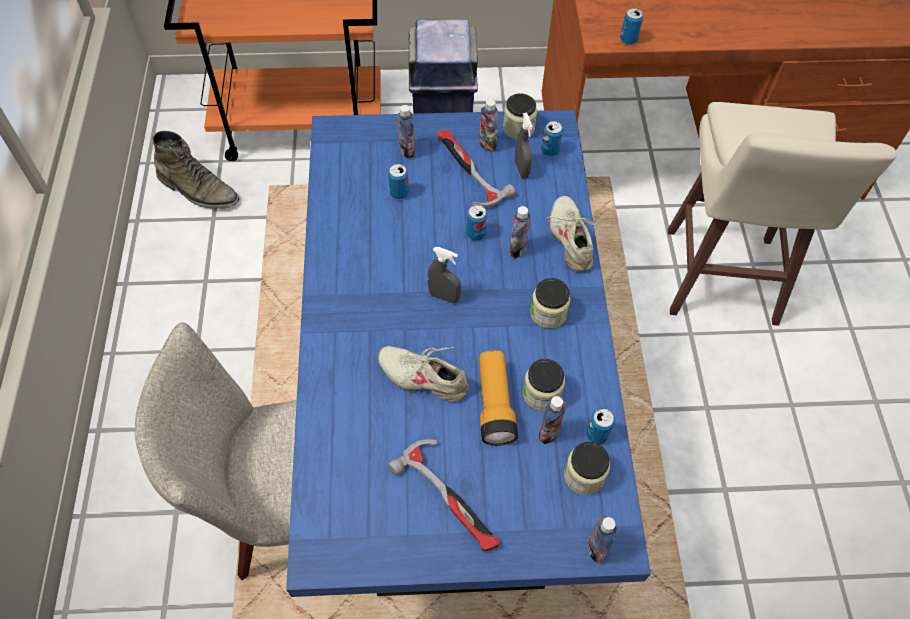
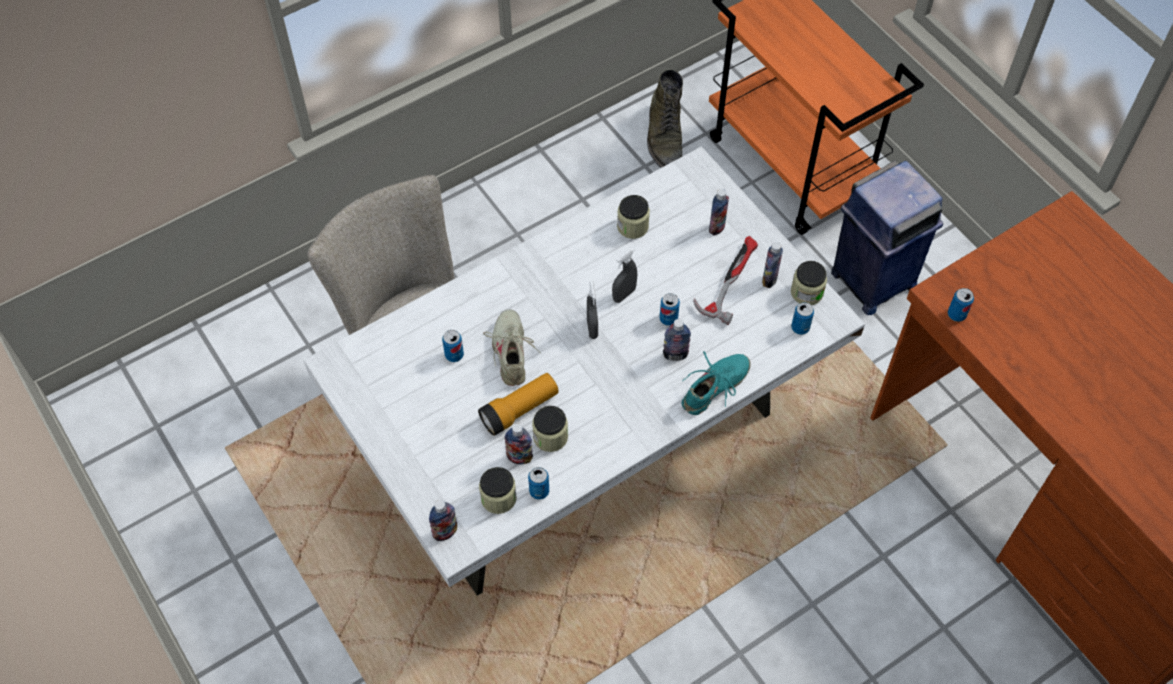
camera: 60 degrees right, 0 degrees up
blue dining table [286,110,651,597] -> white dining table [303,146,865,596]
can [388,164,409,199] -> can moved to [442,330,464,362]
hammer [388,439,499,551] -> none
grey spray bottle [515,113,533,178] -> grey spray bottle moved to [612,248,637,303]
jar [530,278,571,328] -> jar moved to [617,195,650,239]
beige shoe [547,196,607,271] -> turquoise shoe [682,351,751,415]
beige stool [668,102,896,326] -> none

